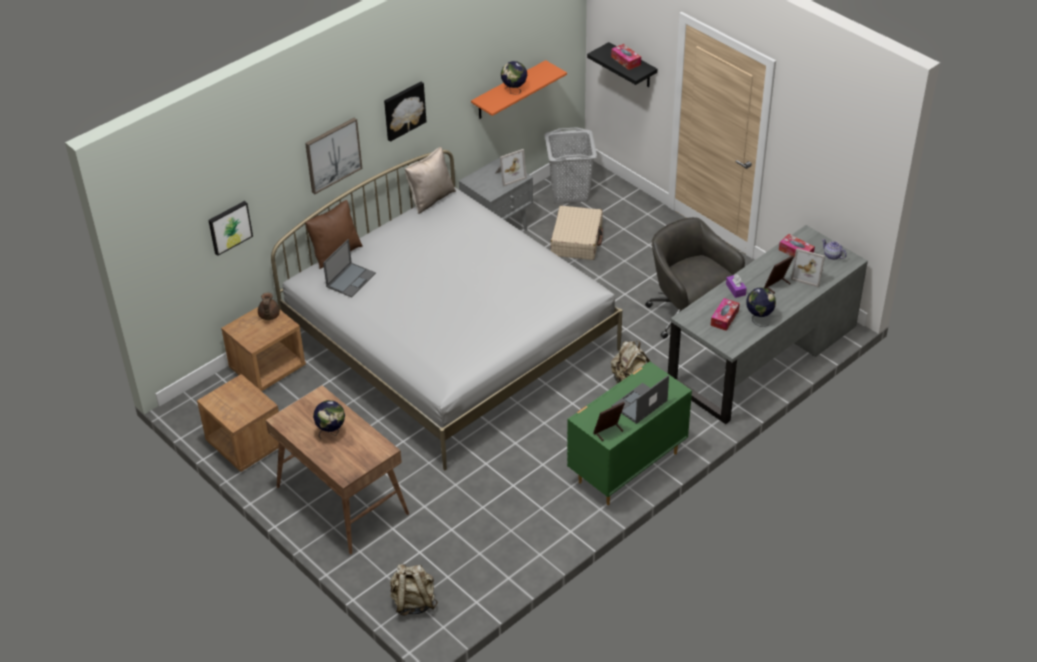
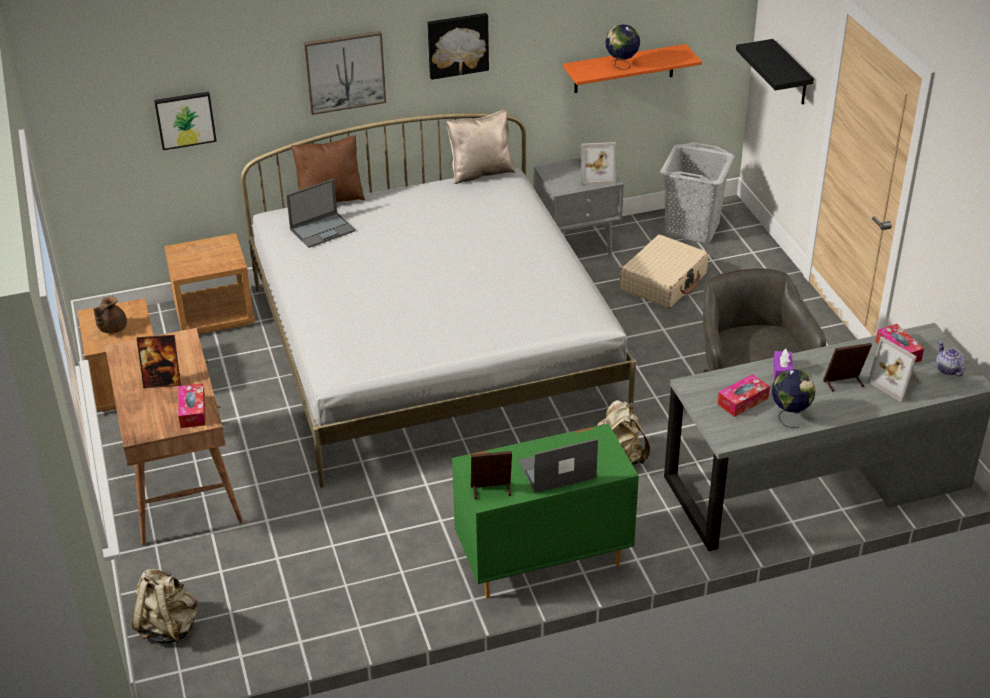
camera: 25 degrees right, 5 degrees down
brown teapot [258,293,280,320] -> brown teapot moved to [93,296,127,333]
globe [313,400,345,439] -> picture frame [137,335,181,388]
tissue box [611,44,641,70] -> tissue box moved to [178,383,206,428]

